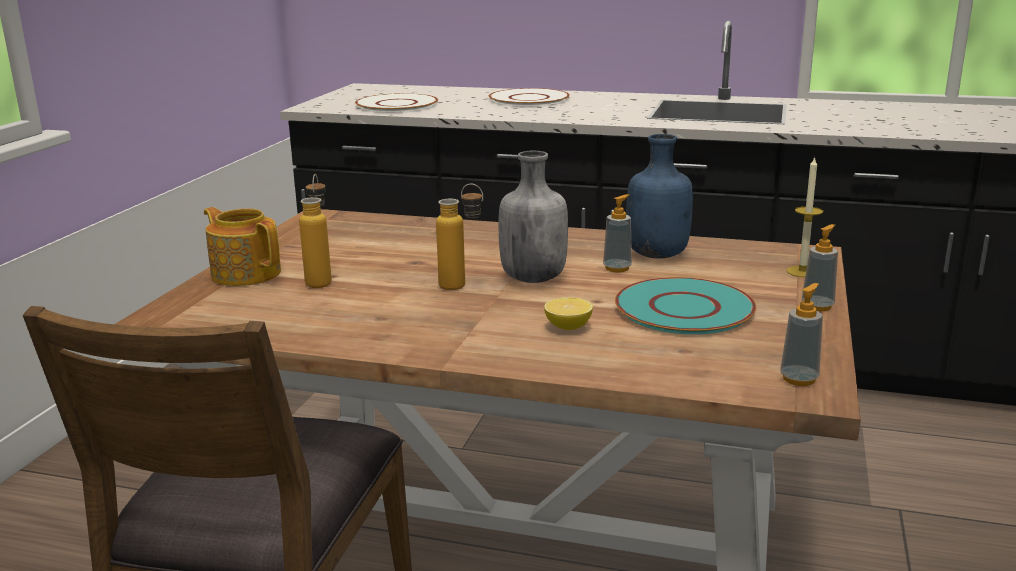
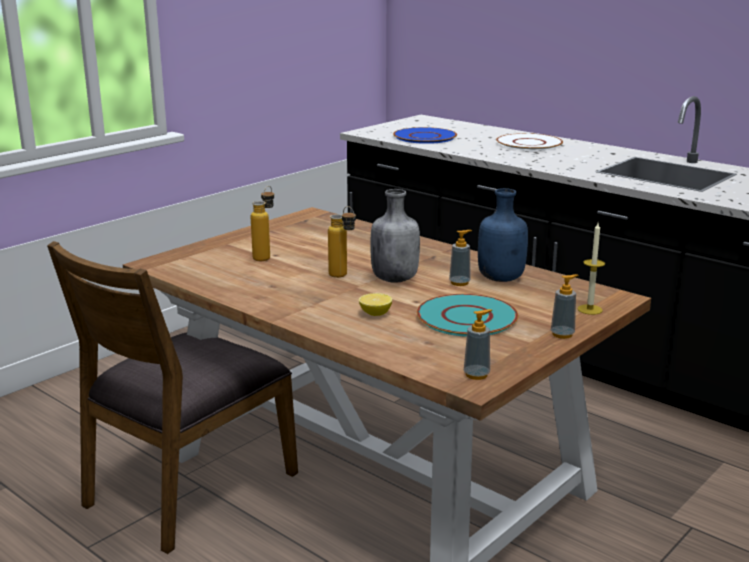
camera: 25 degrees right, 0 degrees up
teapot [204,207,281,286] -> none
white plate [355,93,438,112] -> blue plate [393,127,457,144]

